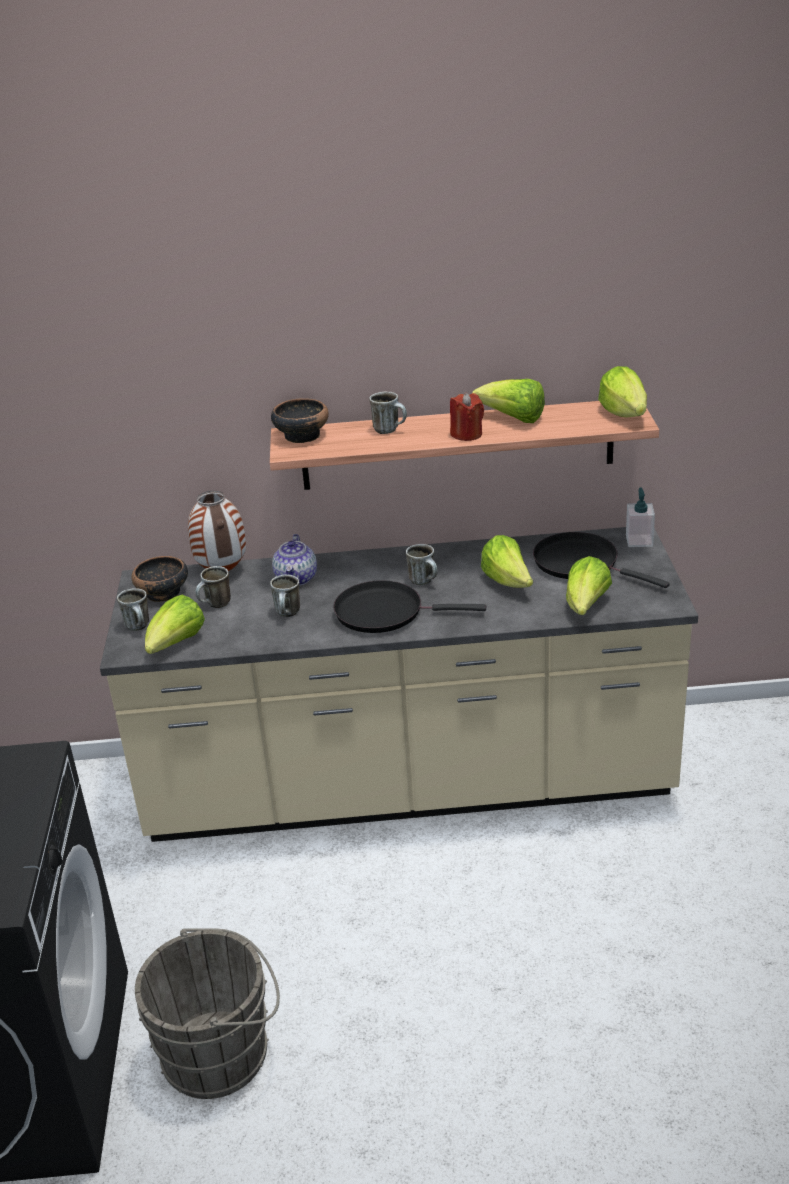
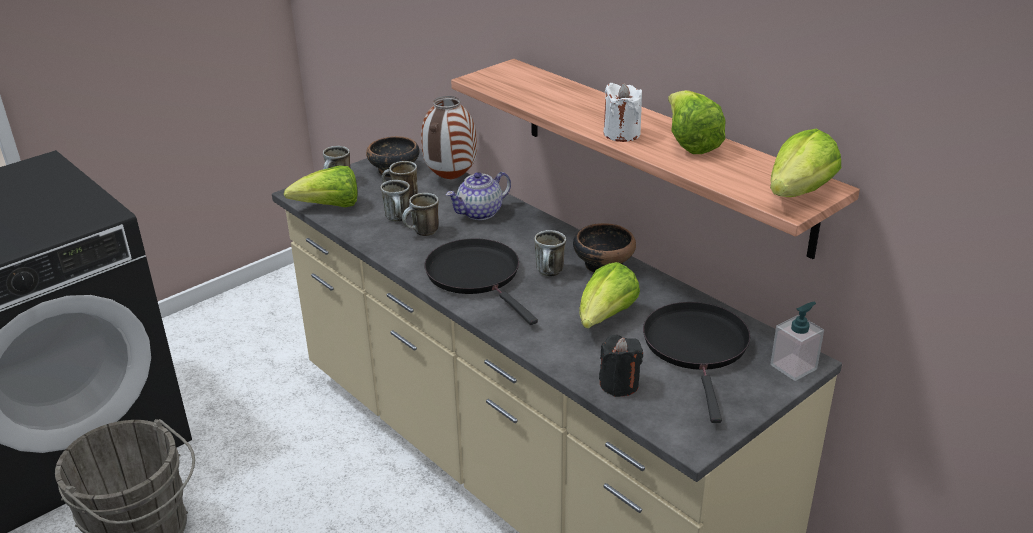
camera: 50 degrees right, 0 degrees up
bowl [271,398,329,443] -> bowl moved to [573,223,636,272]
mug [369,392,407,434] -> mug moved to [381,180,410,222]
red candle [450,393,484,441] -> white candle [603,83,642,142]
lettuce [566,556,612,615] -> black candle [599,335,643,397]

